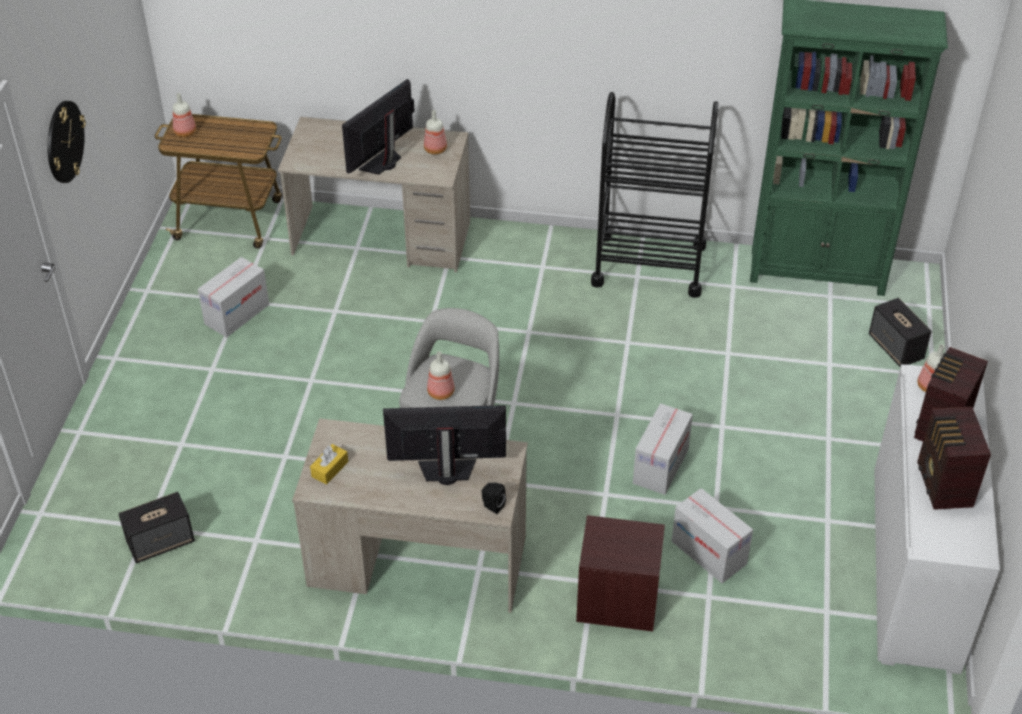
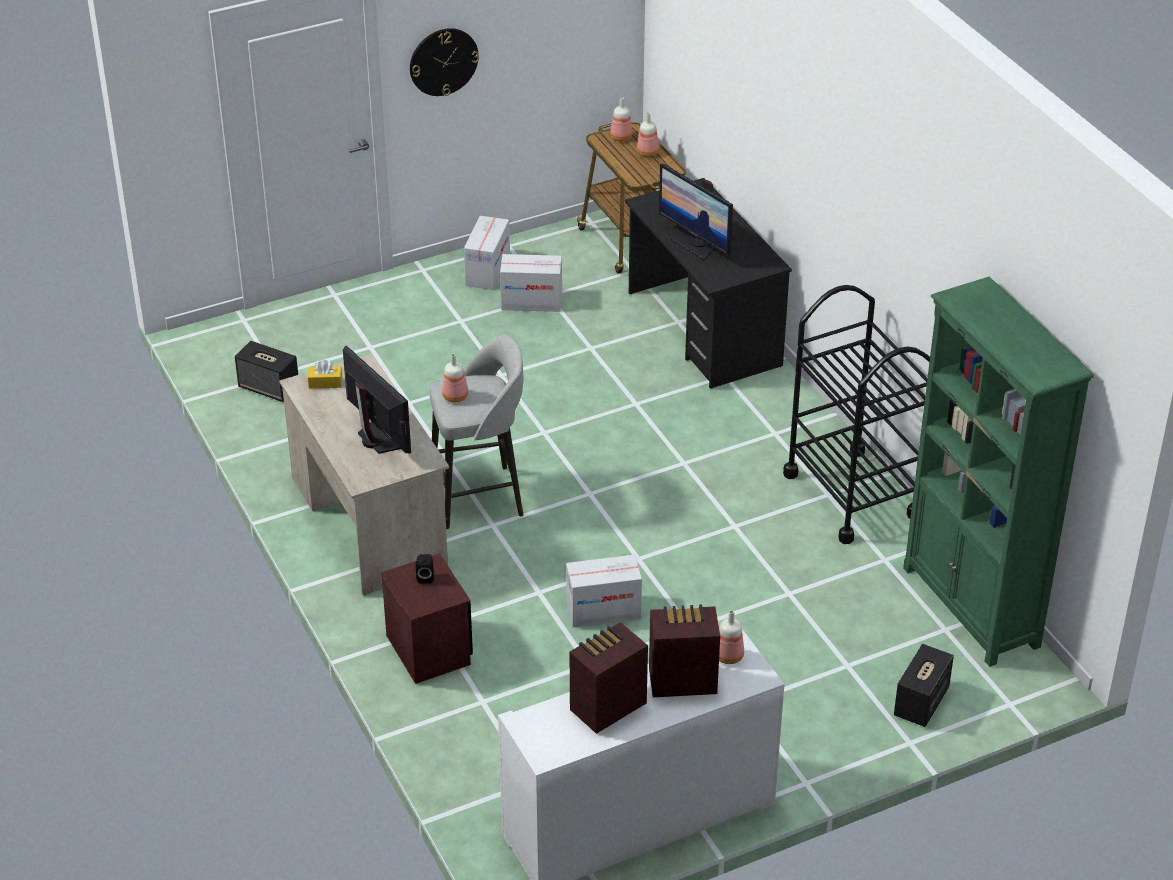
camera: 55 degrees right, 5 degrees down
beige desk [278,117,470,272] -> black desk [625,178,792,389]
monitor [342,79,414,175] -> monitor turned 135 degrees counterclockwise [659,164,733,260]
bottle [424,110,447,154] -> bottle moved to [637,112,659,157]
black speaker [481,482,506,514] -> black speaker moved to [416,554,434,584]
cardboard box [672,488,753,583] -> cardboard box moved to [464,216,510,290]

